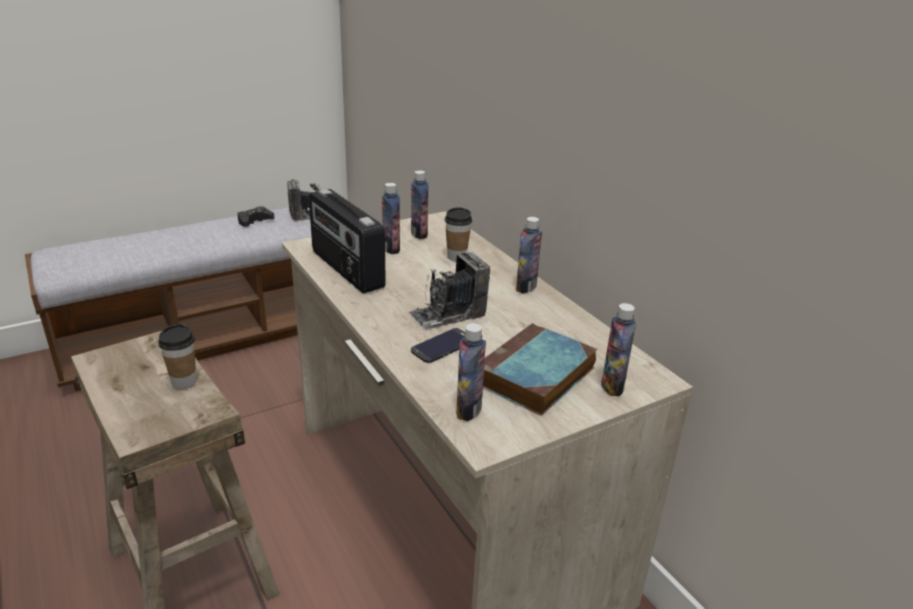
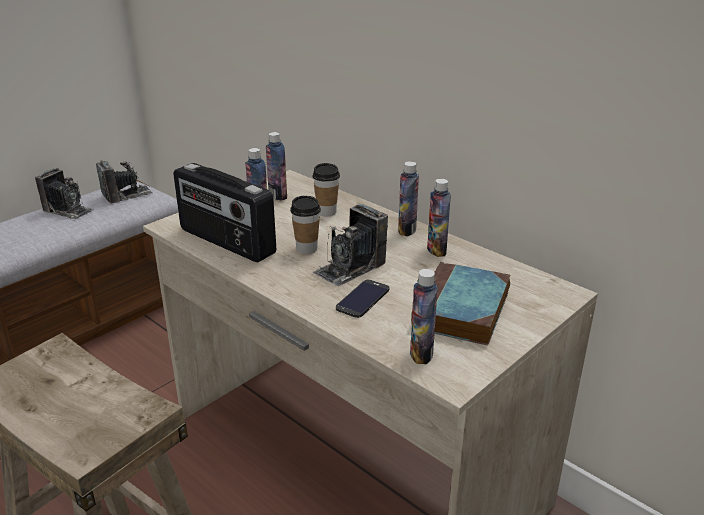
camera: 15 degrees left, 0 degrees up
cup [158,324,196,389] -> cup moved to [290,196,321,254]
black game controller [237,206,274,227] -> camera [35,168,93,220]
bottle [601,303,636,396] -> bottle moved to [427,179,451,257]

